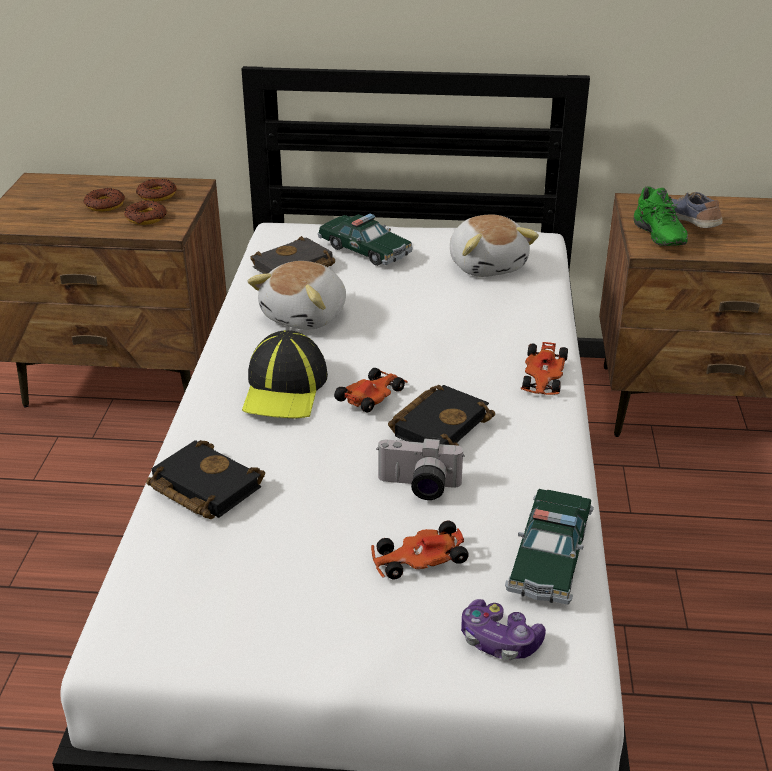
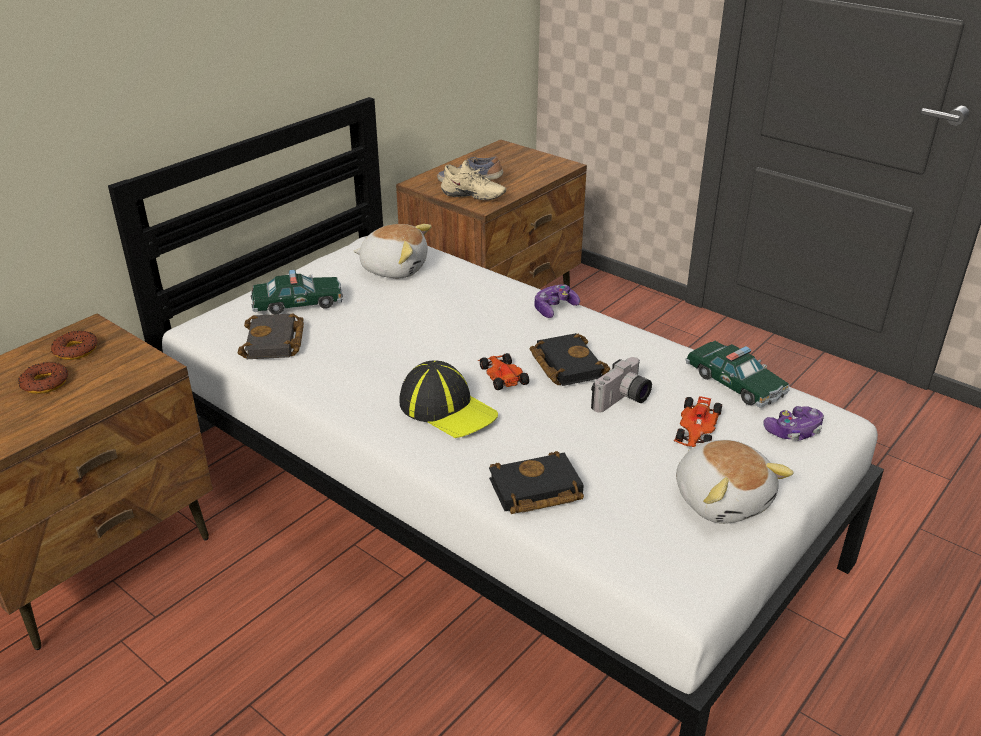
camera: 55 degrees left, 0 degrees up
donut [124,200,167,225] -> none
plush toy [247,261,346,330] -> plush toy moved to [676,440,794,524]
toy car [521,342,568,395] -> game controller [534,284,580,318]
green shoe [634,186,688,246] -> beige shoe [441,160,506,200]

